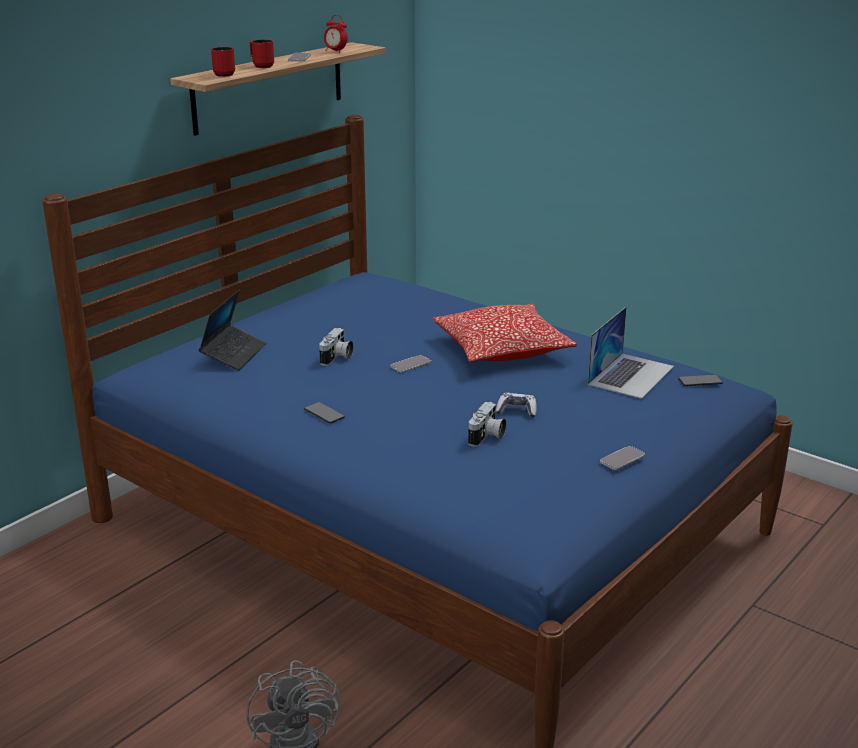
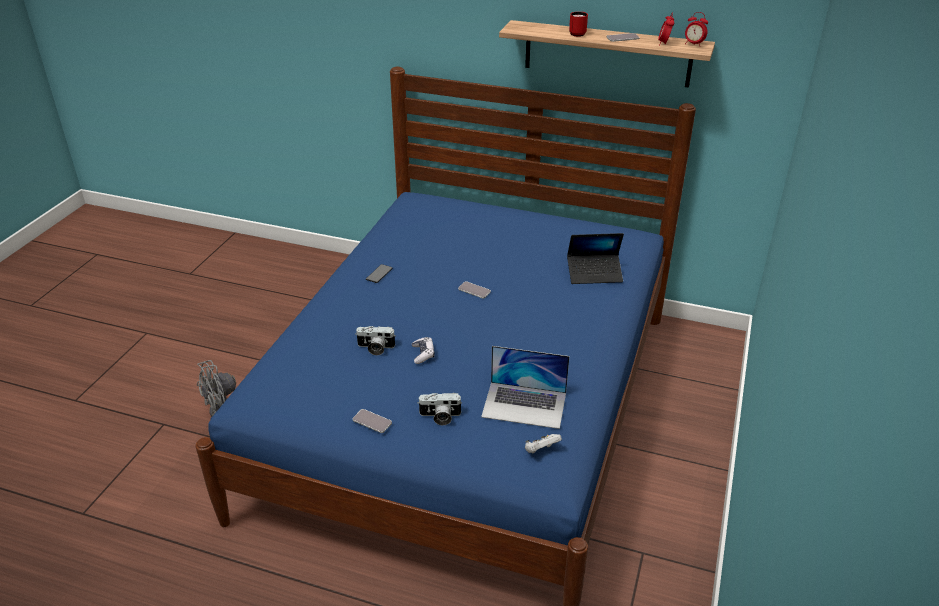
camera: 70 degrees right, 10 degrees up
laptop [199,290,266,370] -> laptop moved to [567,233,624,284]
red mug [211,47,235,77] -> none
camera [319,328,354,366] -> camera moved to [417,393,463,425]
pillow [433,304,577,362] -> none
phone [678,375,723,386] -> white game controller [525,434,562,453]
none -> alarm clock [685,12,708,47]

